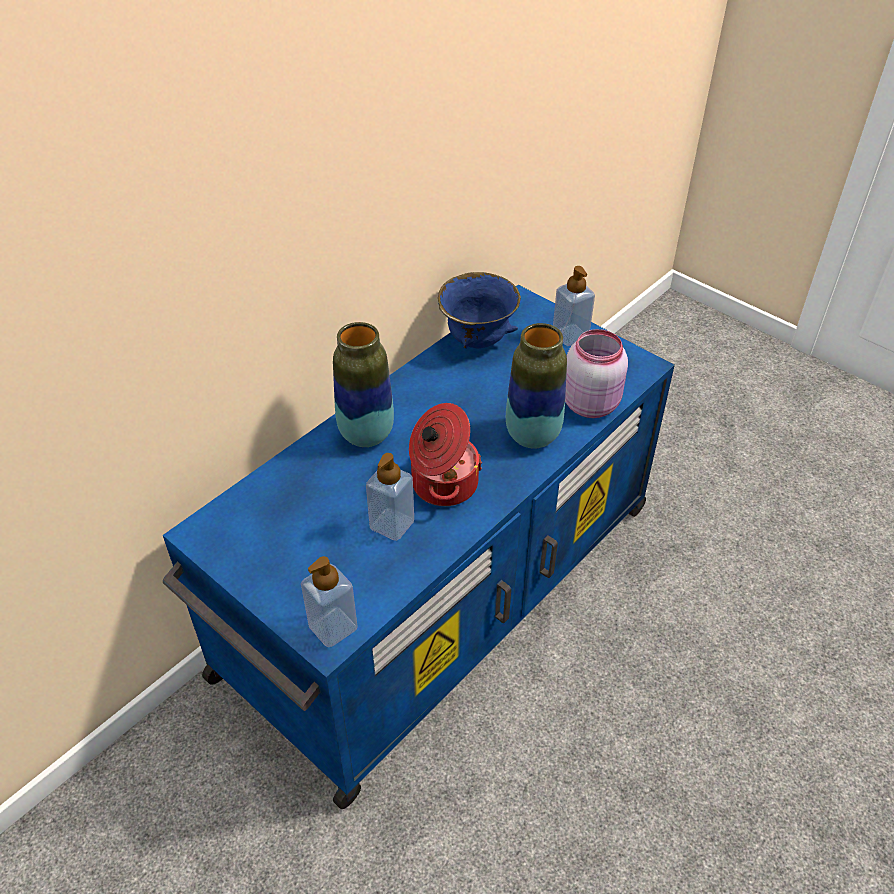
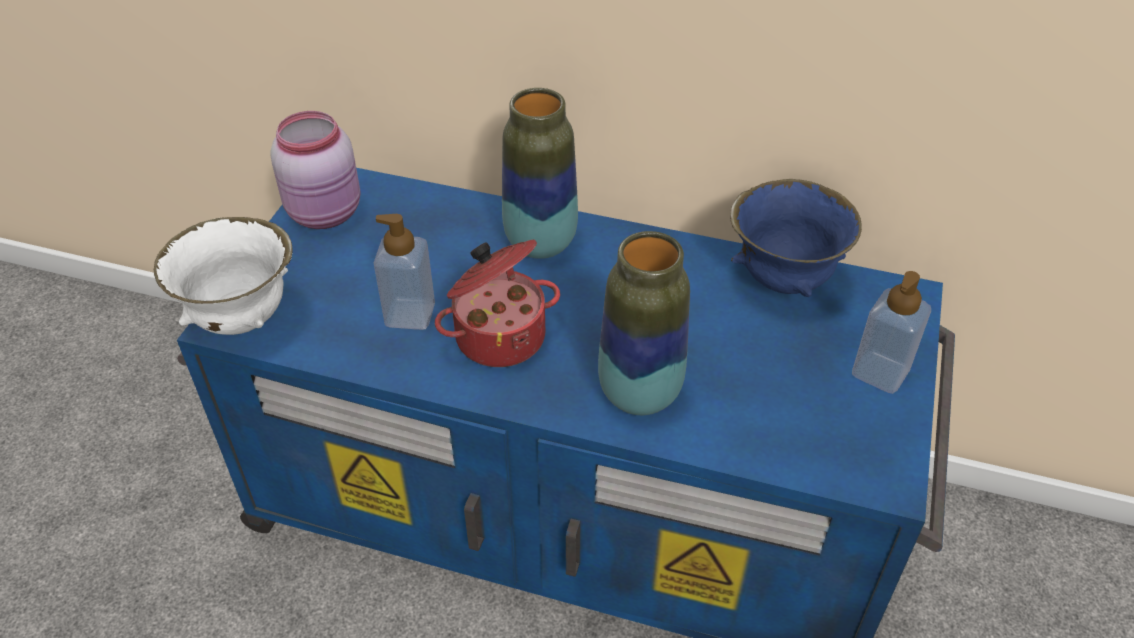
camera: 65 degrees right, 0 degrees up
soap dispenser [301,556,358,647] -> white bowl [154,217,292,335]
pink jar [565,329,628,418] -> pink jar moved to [270,111,361,229]

